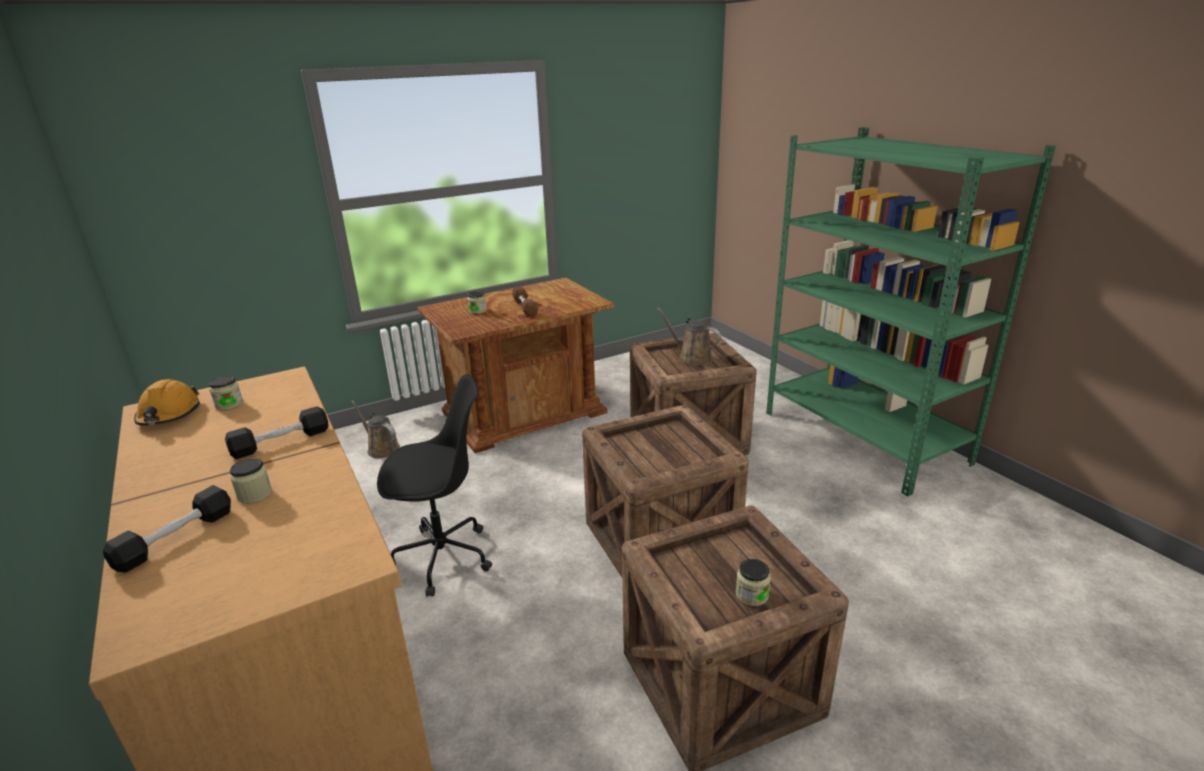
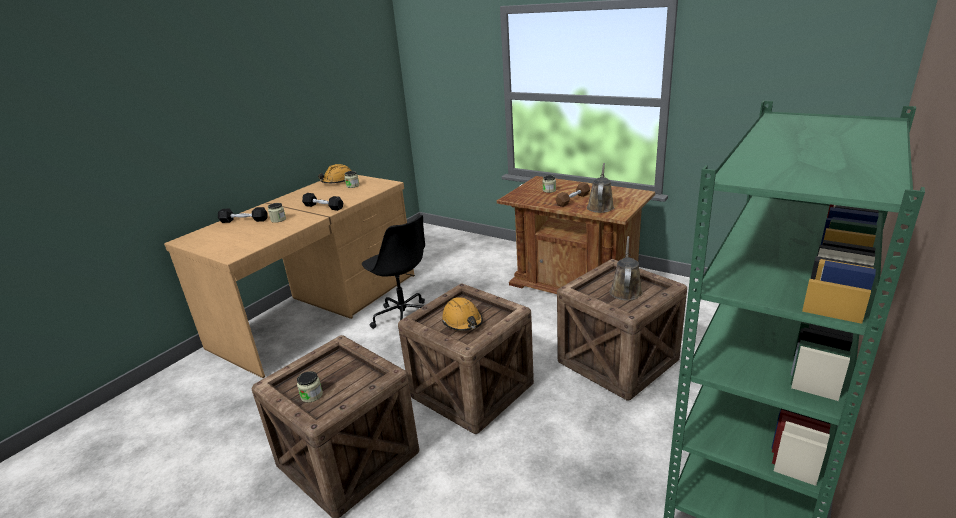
camera: 65 degrees right, 0 degrees up
brown watering can [351,400,400,458] -> brown watering can moved to [587,163,614,213]
none -> orange hard hat [442,297,483,331]

